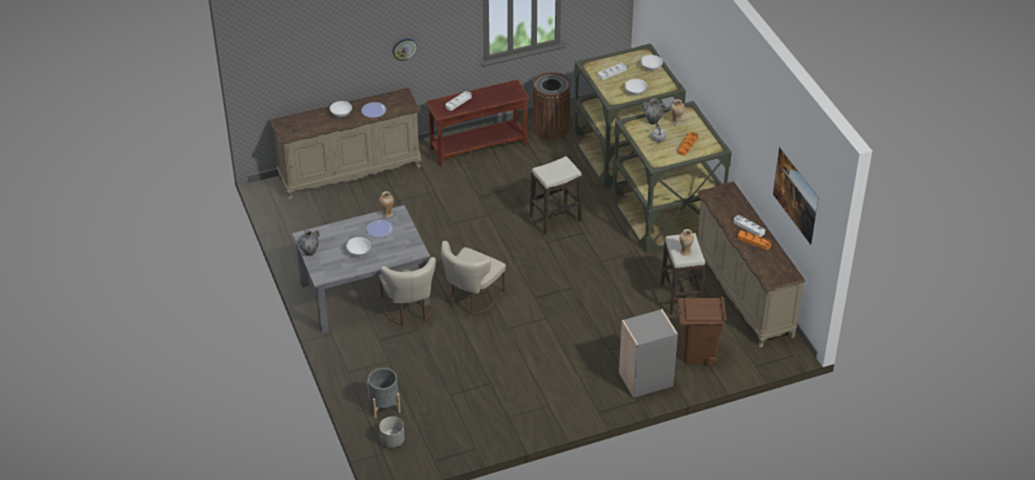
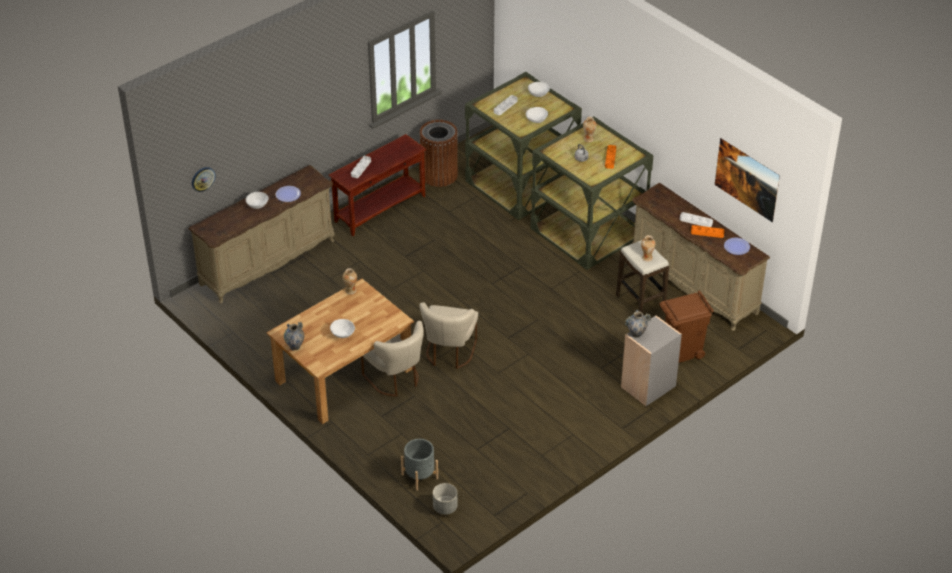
camera: 20 degrees left, 0 degrees up
grey dining table [292,205,430,333] -> brown dining table [267,279,414,424]
plate [367,220,393,238] -> plate moved to [724,238,750,255]
wall clock [392,38,417,61] -> wall clock moved to [192,167,216,192]
stool [530,156,582,234] -> none
vase [641,98,666,125] -> vase moved to [625,310,651,338]

